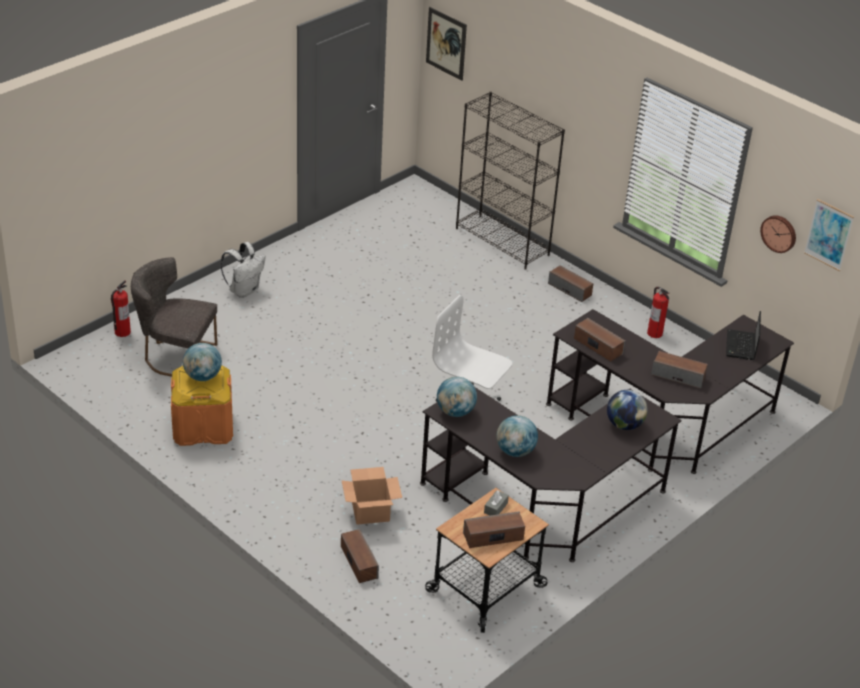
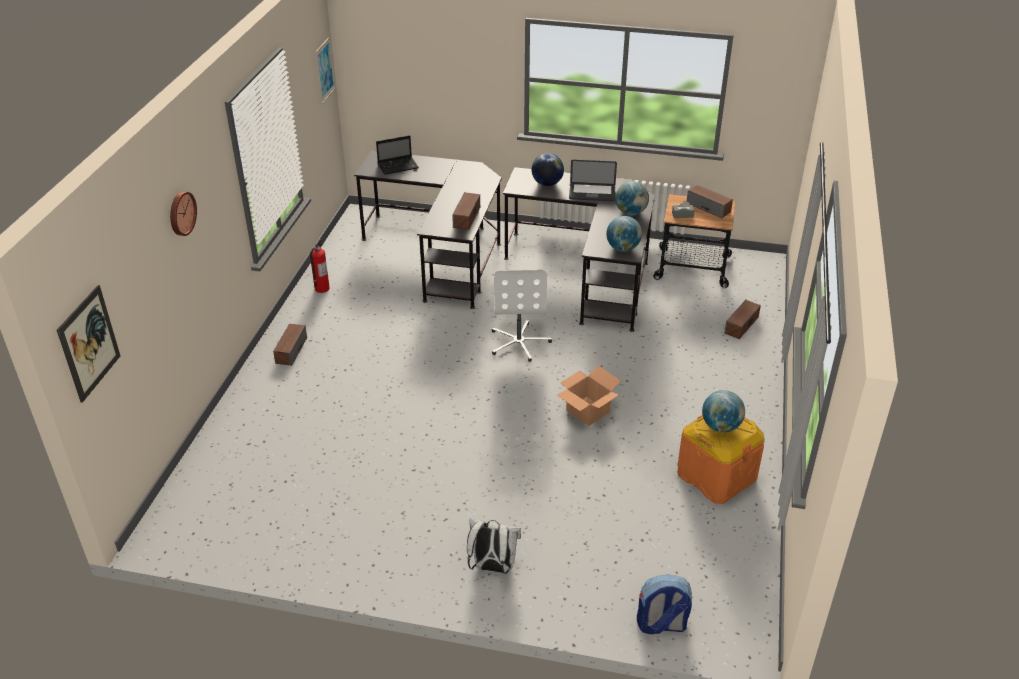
camera: 120 degrees left, 0 degrees up
fire extinguisher [111,280,131,337] -> backpack [637,575,692,634]
grey chair [131,257,217,377] -> none
cardboard box [342,467,402,525] -> cardboard box moved to [557,366,621,426]
black bookcase [456,92,565,270] -> none
speaker [651,351,708,389] -> none
wall clock [760,215,796,253] -> wall clock moved to [170,191,197,236]
none -> laptop [569,160,617,201]

